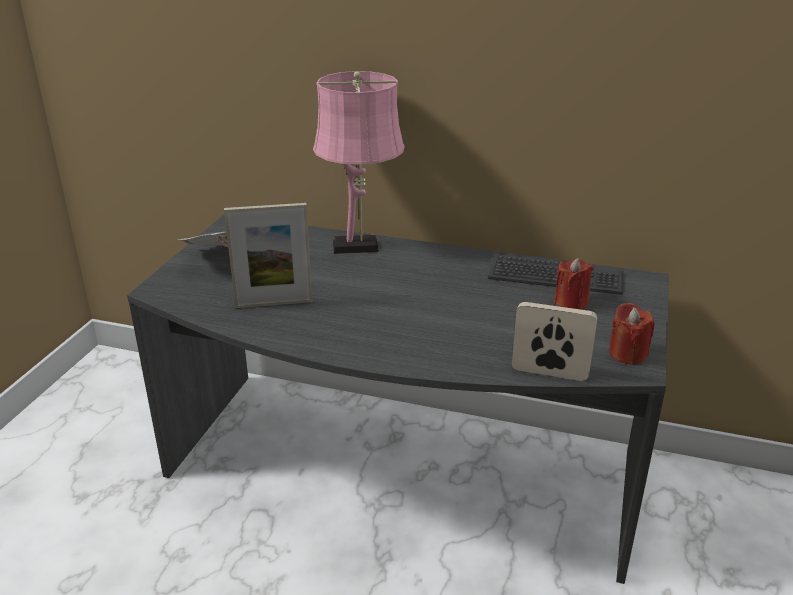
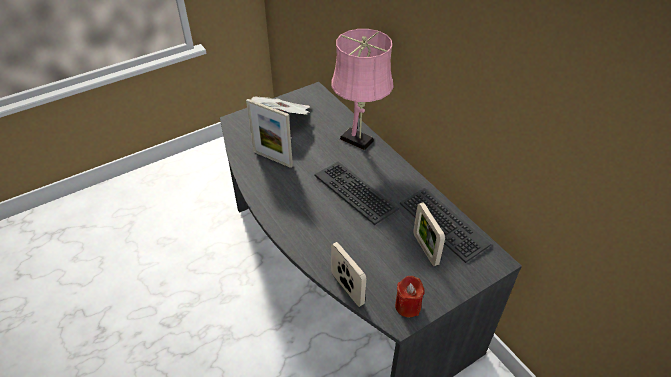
camera: 40 degrees right, 15 degrees up
red candle [554,258,593,310] -> picture frame [413,202,445,266]
none -> keyboard [314,162,399,225]

